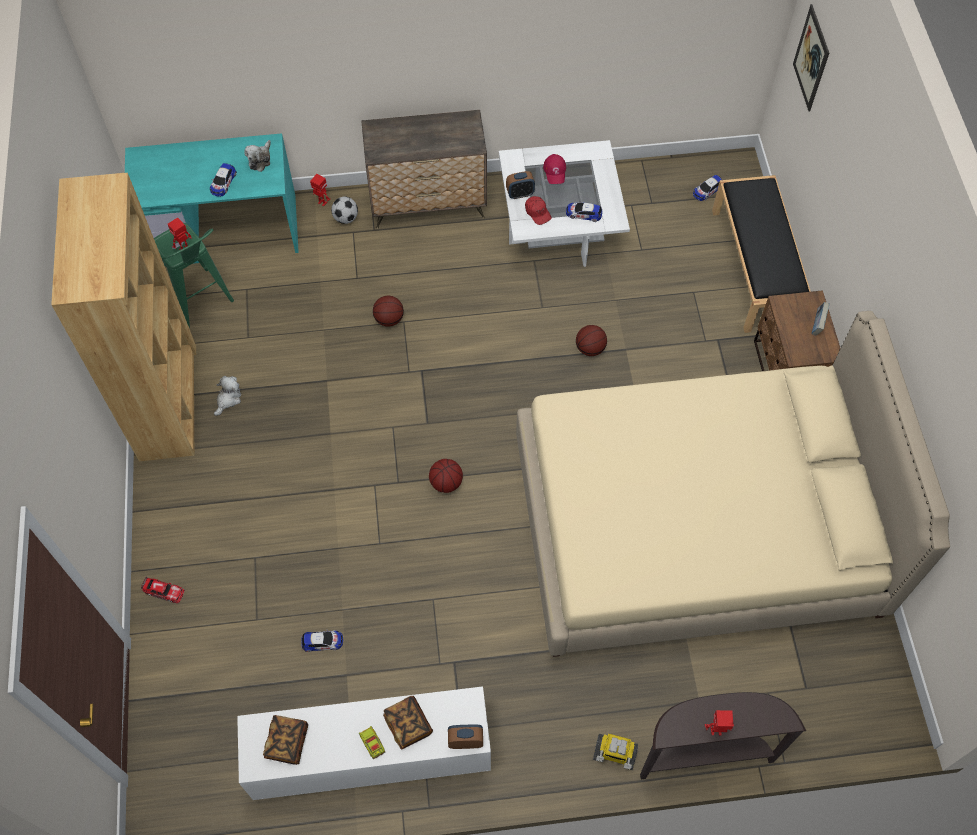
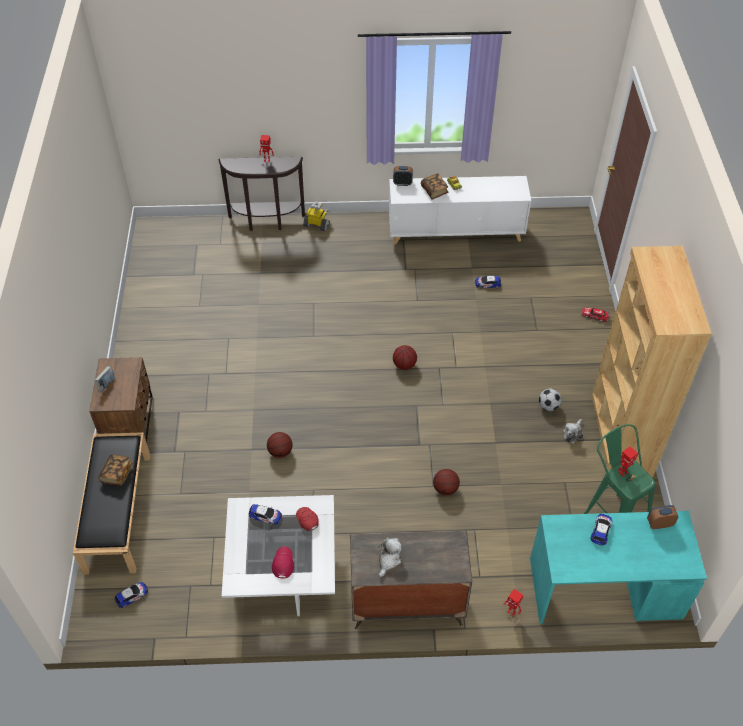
camera: 175 degrees left, 10 degrees down
plush toy [244,140,271,172] -> plush toy moved to [378,538,402,577]
book [263,715,308,765] -> book moved to [98,454,133,486]
football [331,197,358,224] -> football moved to [539,389,561,411]
alarm clock [506,171,535,199] -> alarm clock moved to [647,505,678,529]
beige bed [516,311,950,657] -> none
picture [793,4,829,111] -> none

